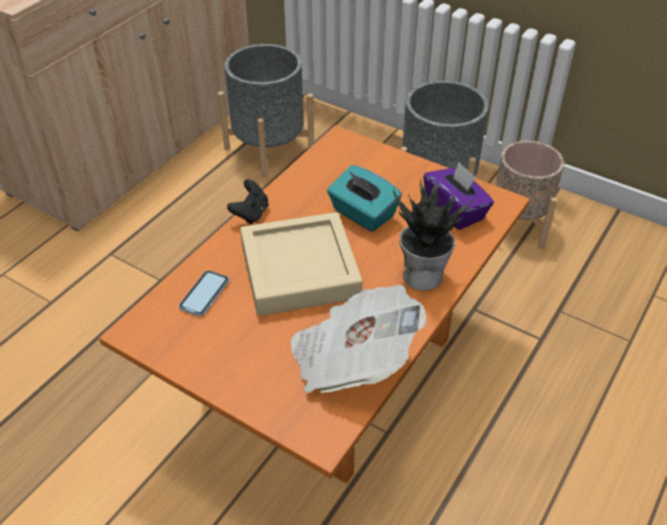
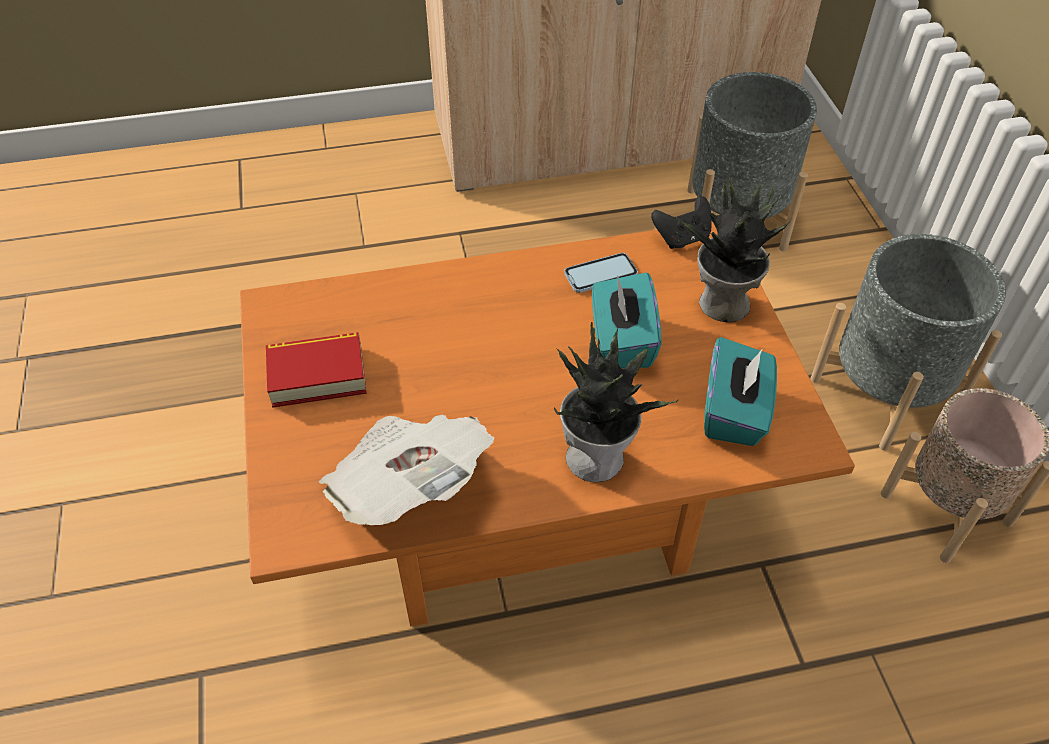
camera: 45 degrees right, 5 degrees up
phone [179,270,229,317] -> phone moved to [564,253,638,293]
black game controller [227,179,269,224] -> black game controller moved to [651,196,711,249]
beige tray [240,212,363,316] -> none
purple tissue box [423,162,494,230] -> turquoise tissue box [704,337,777,446]
none -> book [266,332,367,408]
none -> potted plant [676,178,791,323]

